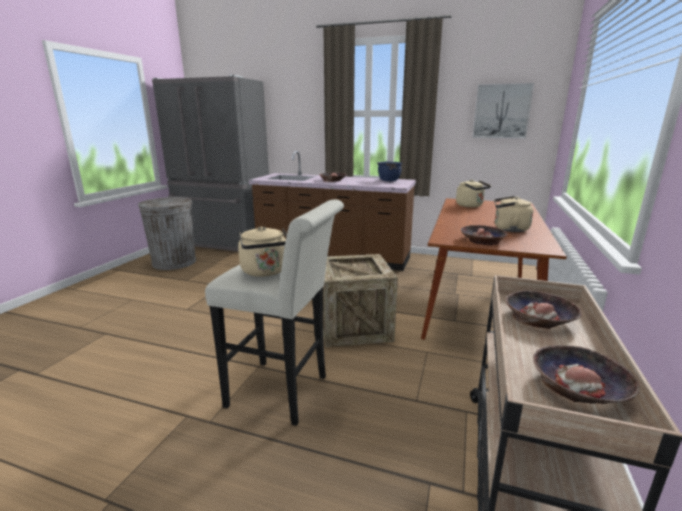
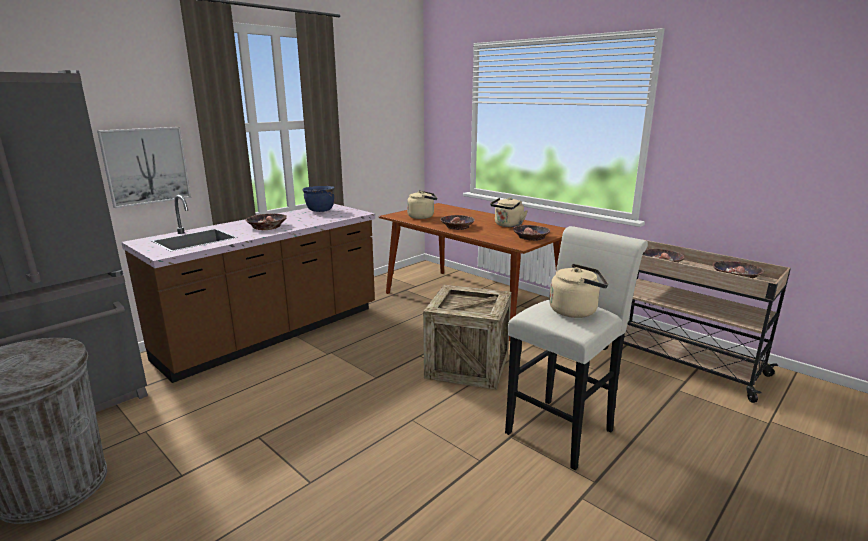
camera: 65 degrees left, 0 degrees up
picture [472,83,534,138] -> picture moved to [97,127,191,208]
none -> bowl [440,215,475,230]

